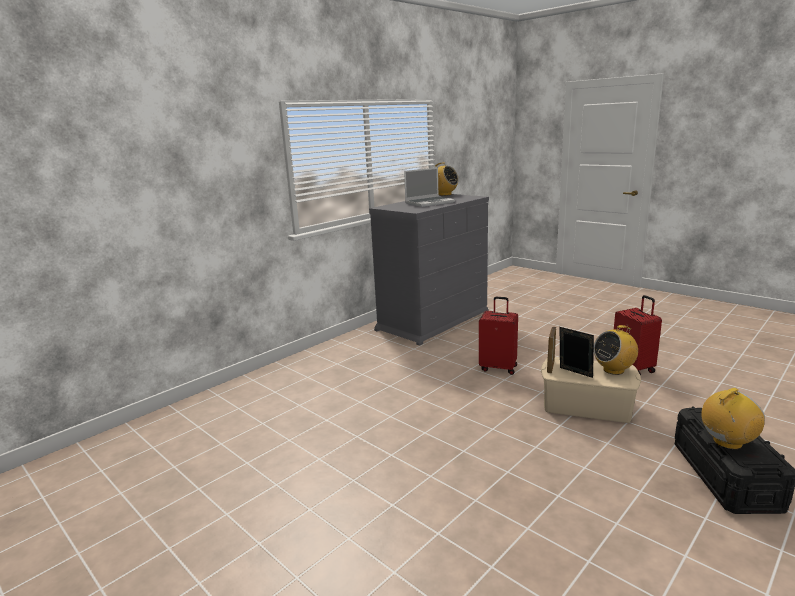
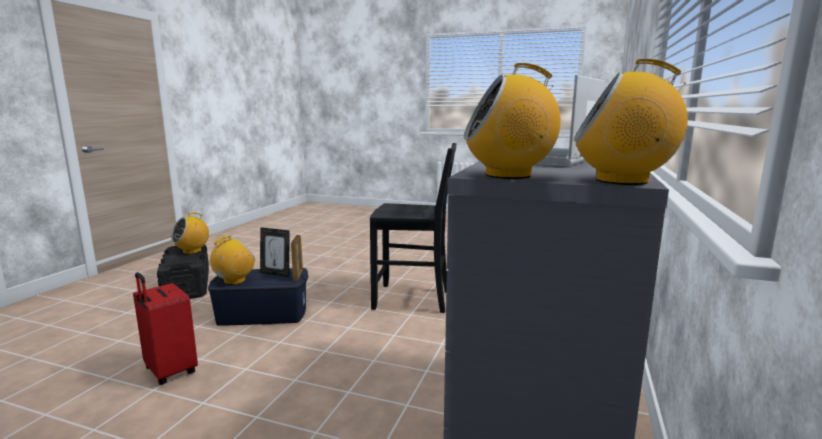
camera: 155 degrees right, 5 degrees down
red suitcase [479,297,518,375] -> none
beige storage box [541,357,641,423] -> blue storage box [208,268,308,326]
none -> black chair [370,143,456,313]
none -> radio [464,63,561,179]

